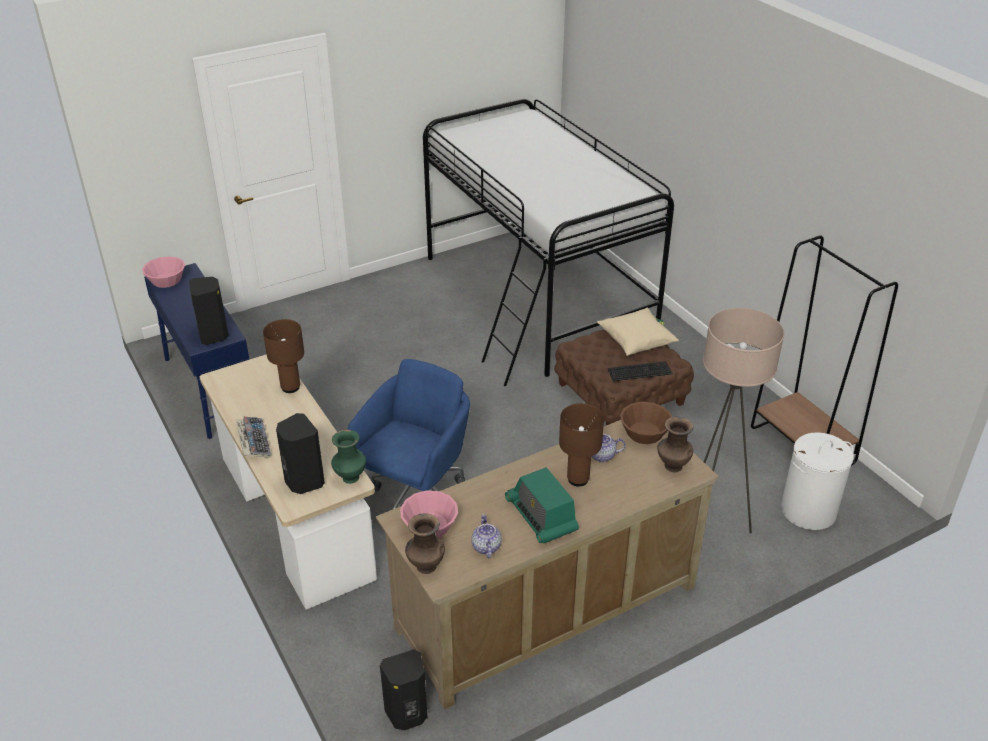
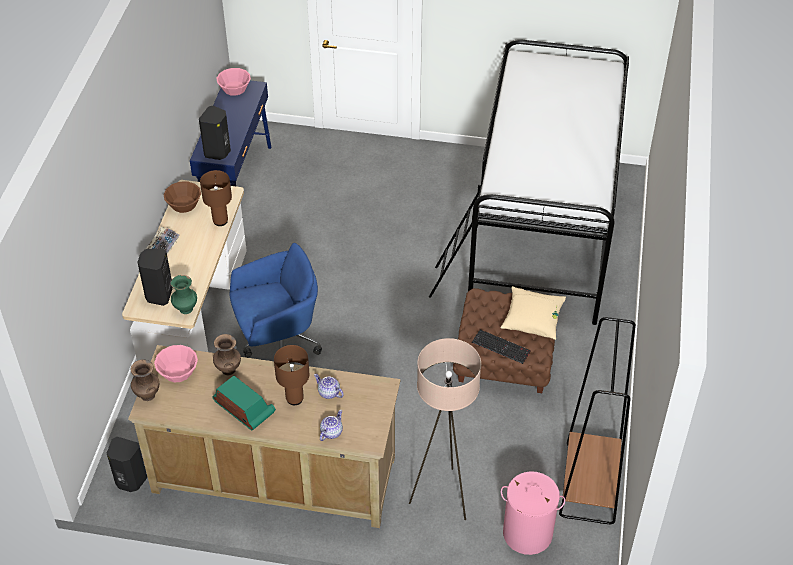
camera: 40 degrees right, 10 degrees up
teapot [471,514,502,559] -> teapot moved to [320,410,343,441]
radio [505,467,579,543] -> radio turned 120 degrees clockwise [212,376,276,431]
brown bowl [620,402,672,444] -> brown bowl moved to [163,181,201,213]
brown vase [657,417,693,472] -> brown vase moved to [213,334,241,375]
white laundry basket [781,432,854,530] -> pink laundry basket [501,471,565,555]

